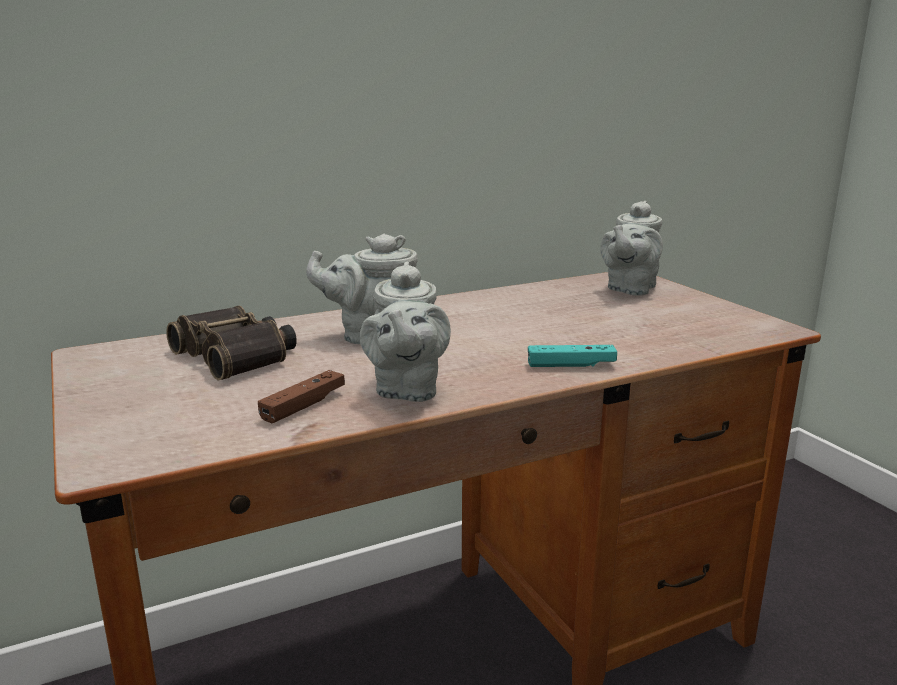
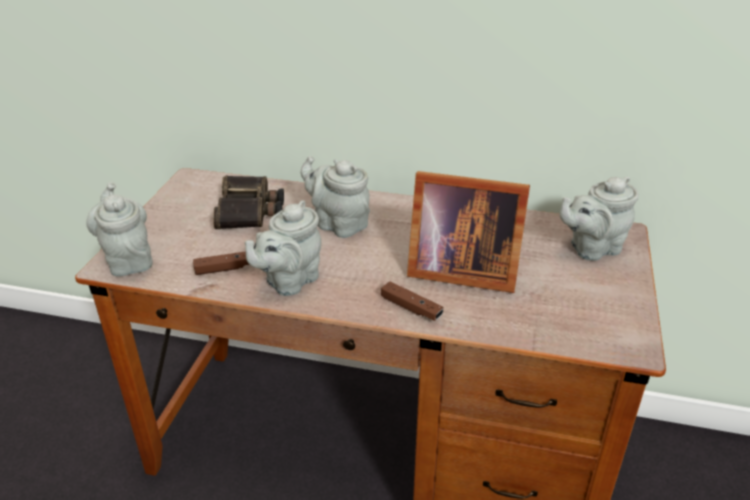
camera: 40 degrees right, 15 degrees up
turquoise game controller [528,345,617,367] -> brown game controller [381,281,443,321]
none -> grey teapot [86,182,153,276]
none -> picture frame [407,171,530,293]

